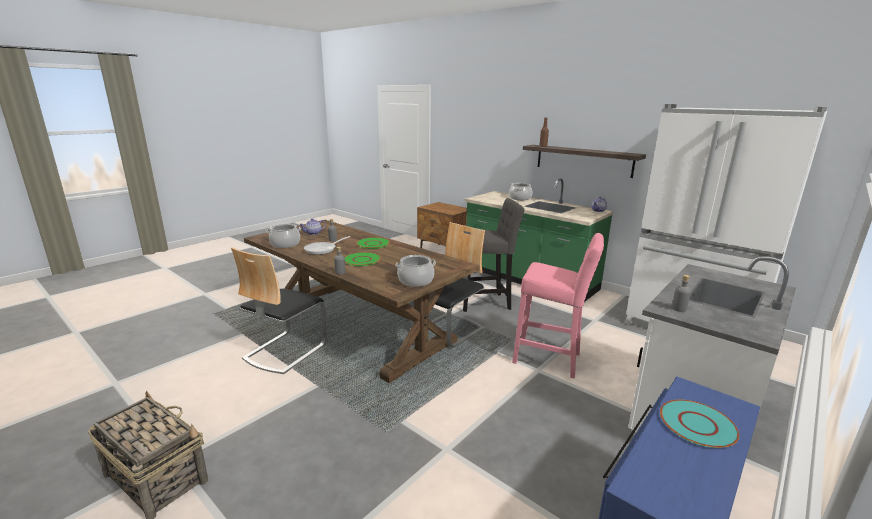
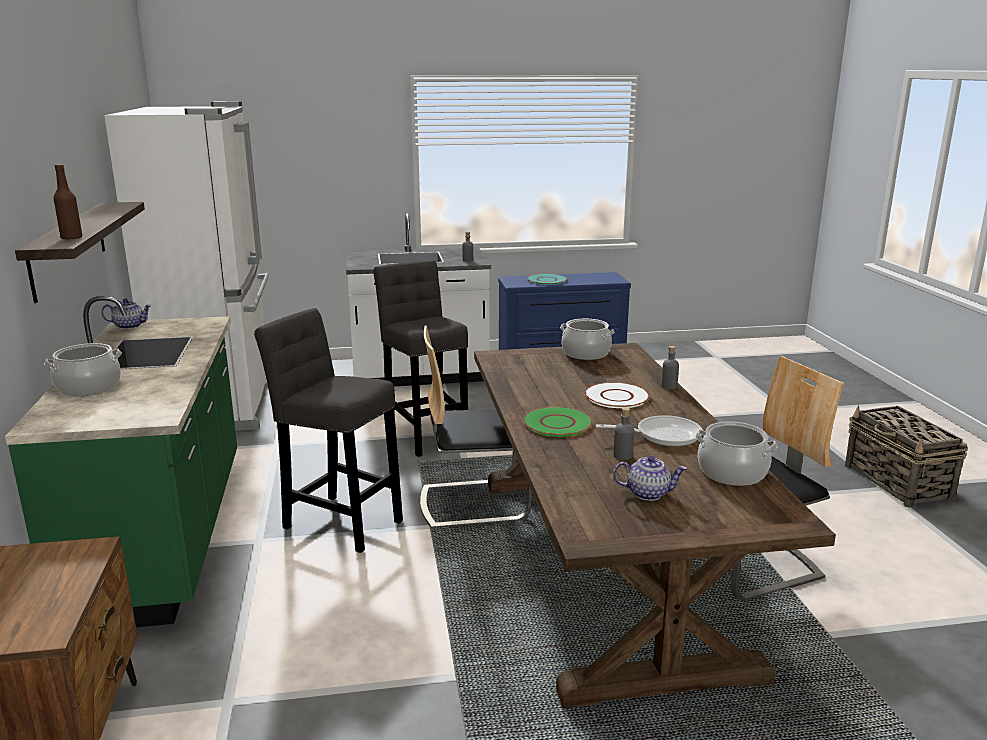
camera: 140 degrees left, 0 degrees up
green plate [344,252,381,266] -> white plate [584,382,650,408]
pink stool [512,233,604,379] -> grey stool [373,260,468,457]

